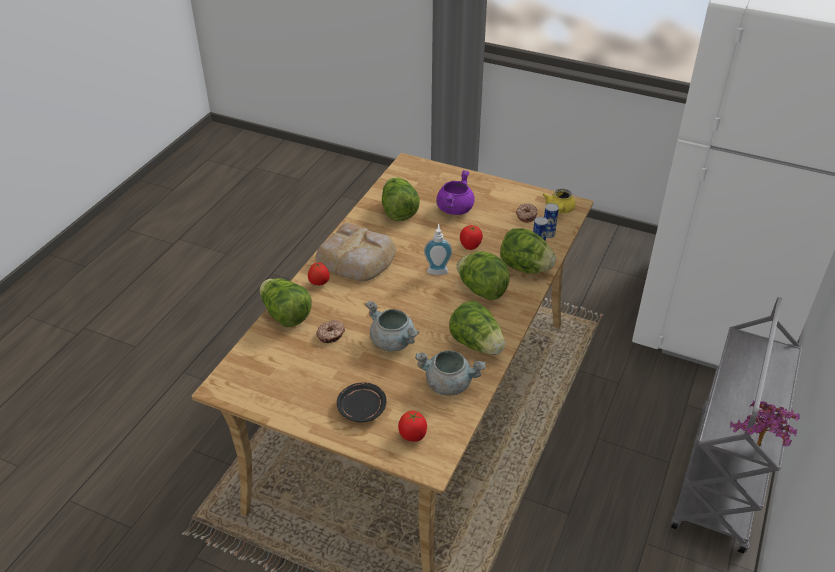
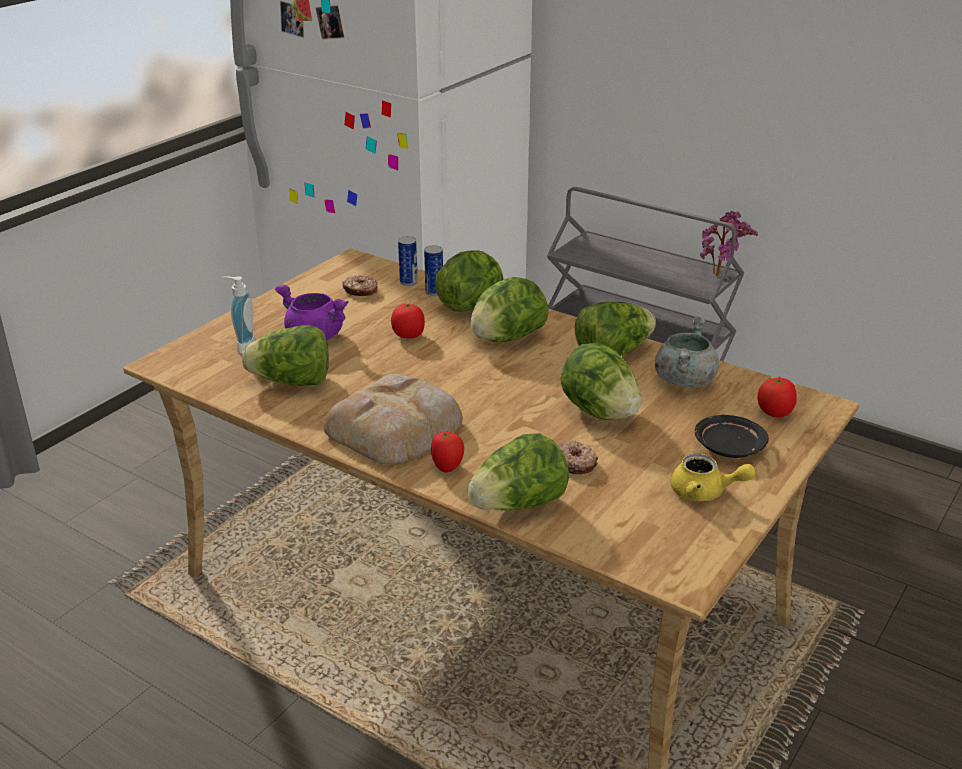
camera: 80 degrees left, 10 degrees down
grey cooking pot [365,301,420,351] -> lettuce [561,343,642,420]
soap dispenser [424,224,452,275] -> soap dispenser moved to [222,276,256,354]
yellow teapot [542,189,575,213] -> yellow teapot moved to [670,454,756,501]

